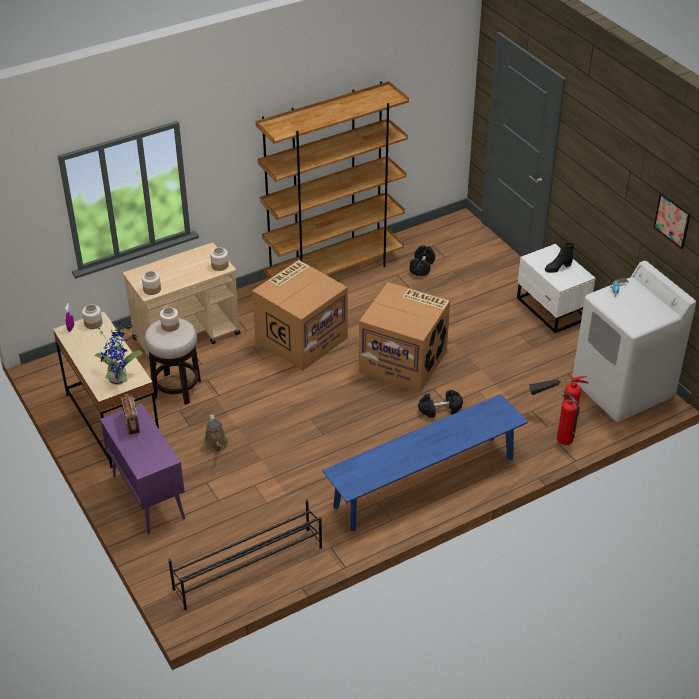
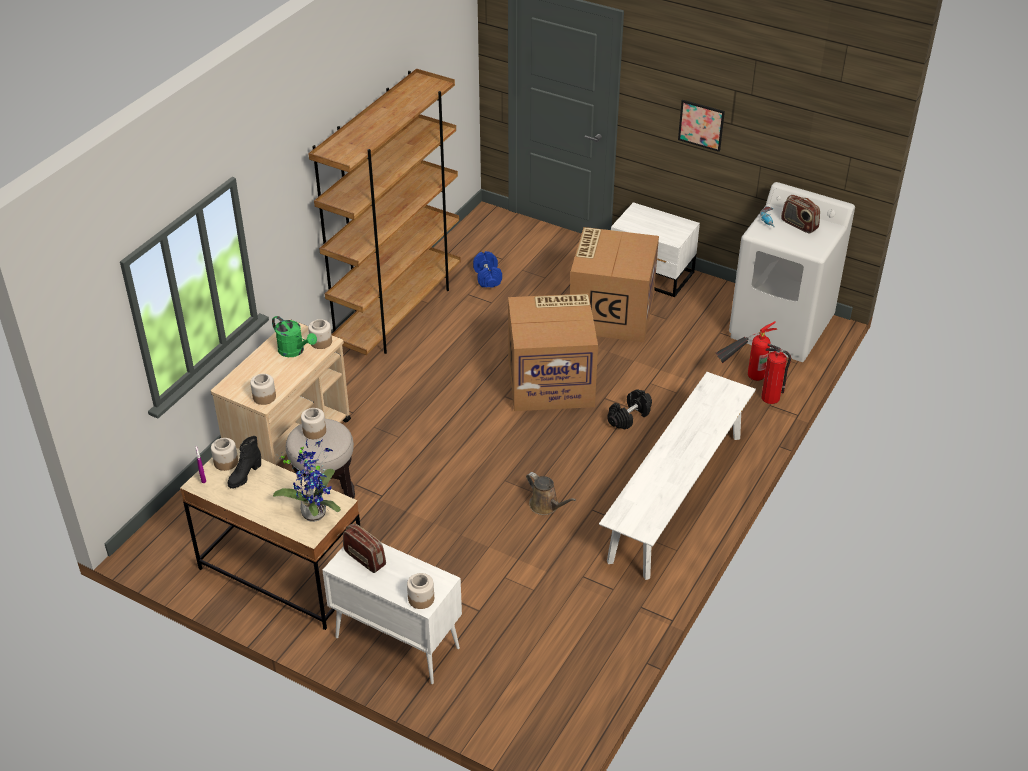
camera: 30 degrees left, 0 degrees up
purple cabinet [100,403,185,534] -> white cabinet [322,543,462,684]
black shoe rack [168,499,322,610] -> none
brown watering can [204,415,229,452] -> brown watering can moved to [526,472,576,515]
cardboard box [252,260,348,371] -> cardboard box moved to [570,227,659,342]
blue bench [322,394,528,531] -> white bench [599,372,756,580]
black dumbbell [410,245,435,276] -> blue dumbbell [473,251,502,288]
black boot [545,243,574,273] -> black boot moved to [228,436,261,489]
picture [653,192,691,249] -> picture moved to [678,100,725,152]
none -> green watering can [272,316,317,357]
none -> jar [407,573,434,609]
none -> radio [781,195,820,234]

